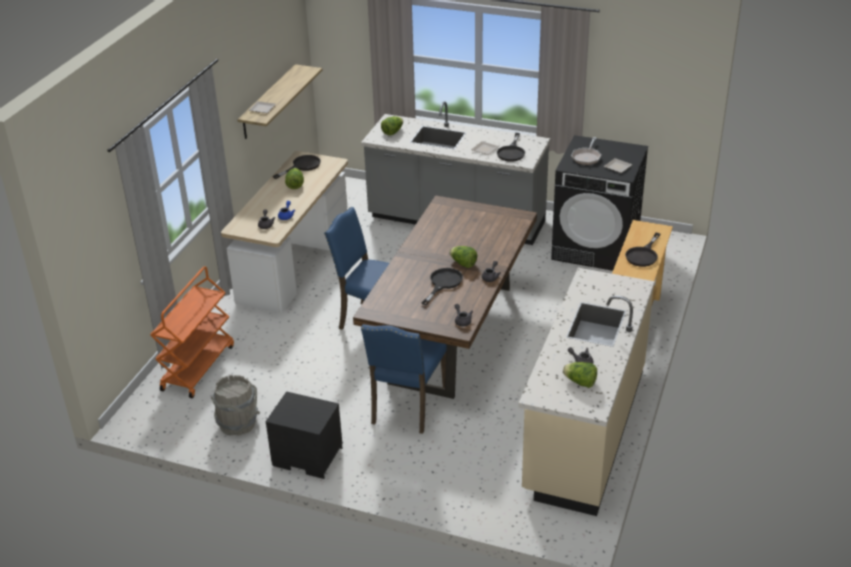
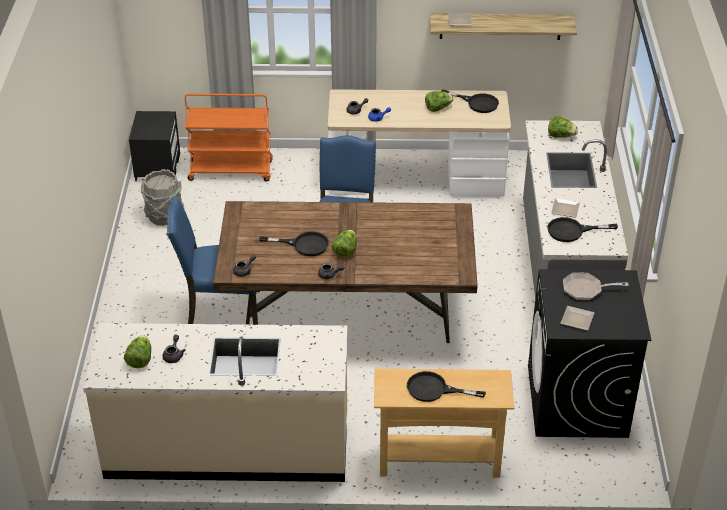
camera: 70 degrees right, 5 degrees up
black nightstand [266,391,343,479] -> black nightstand moved to [129,111,180,181]

